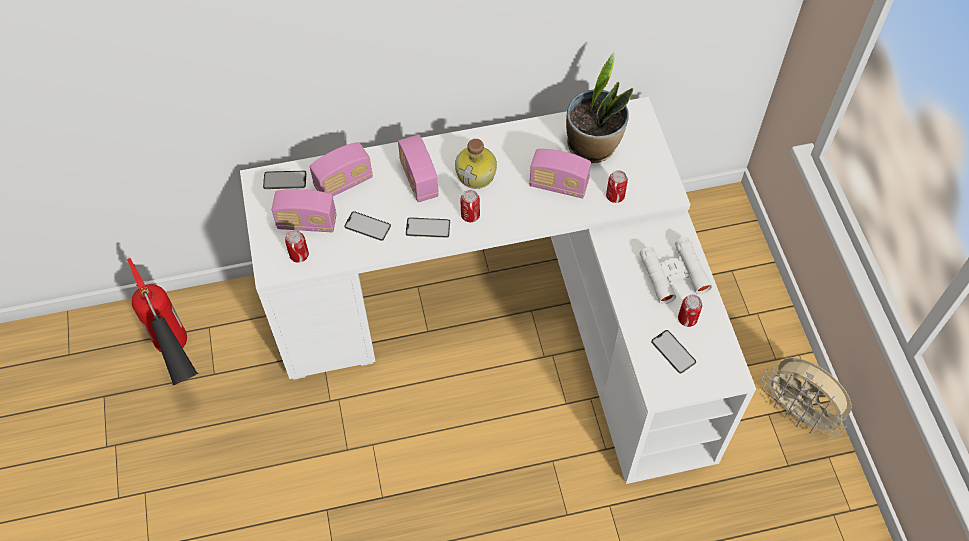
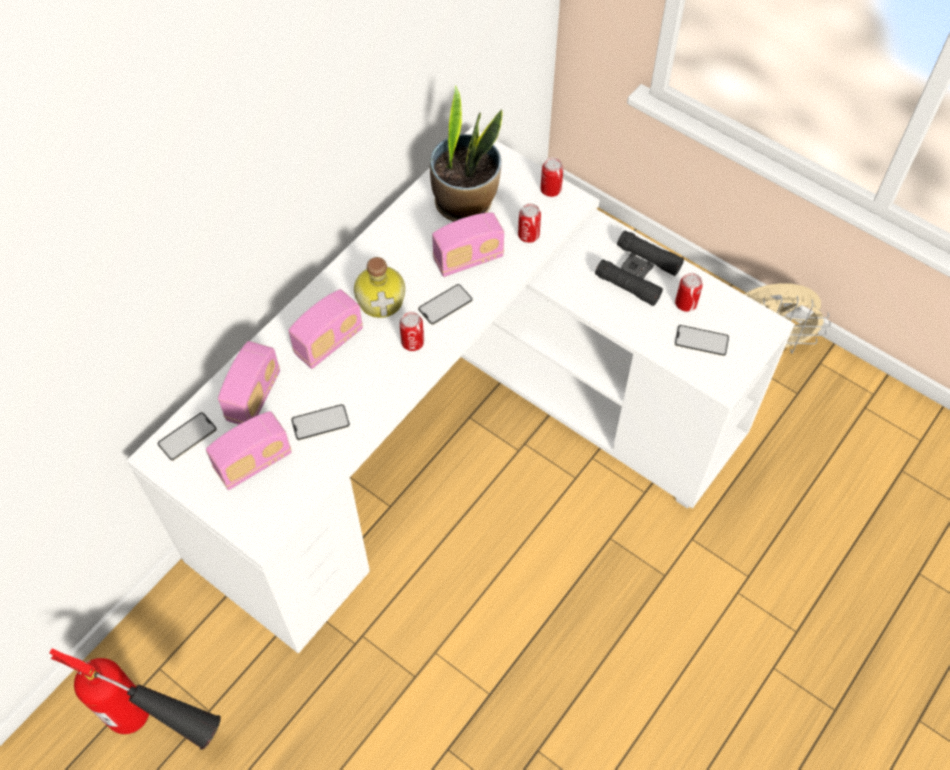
camera: 40 degrees left, 0 degrees up
can [285,230,309,263] -> can moved to [540,157,563,197]
radio [398,135,439,202] -> radio turned 75 degrees counterclockwise [288,289,363,369]
phone [406,217,450,238] -> phone moved to [418,284,473,325]
white binoculars [639,237,713,304] -> black binoculars [595,231,684,306]

